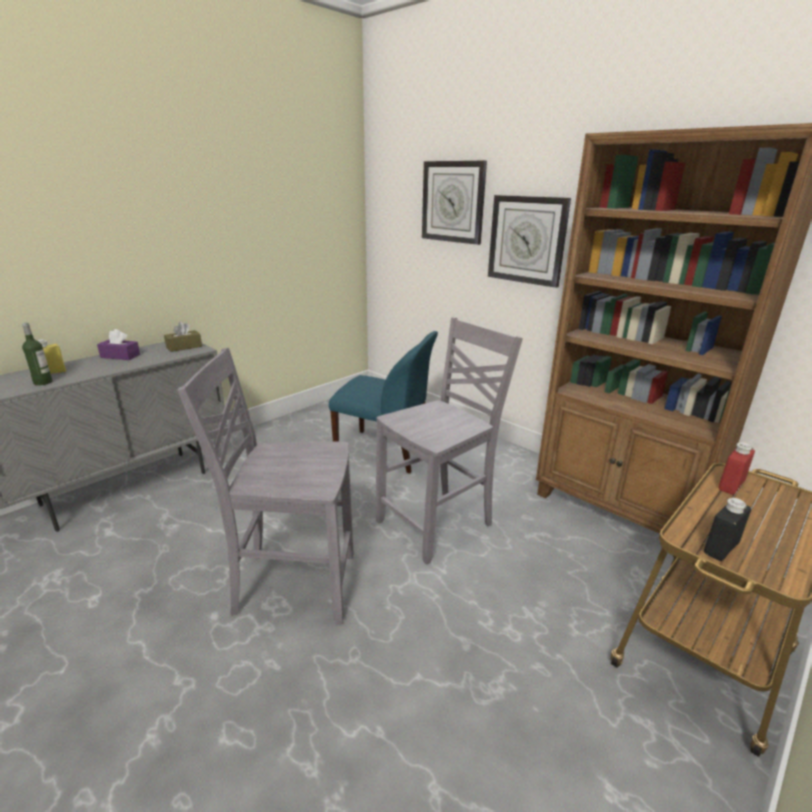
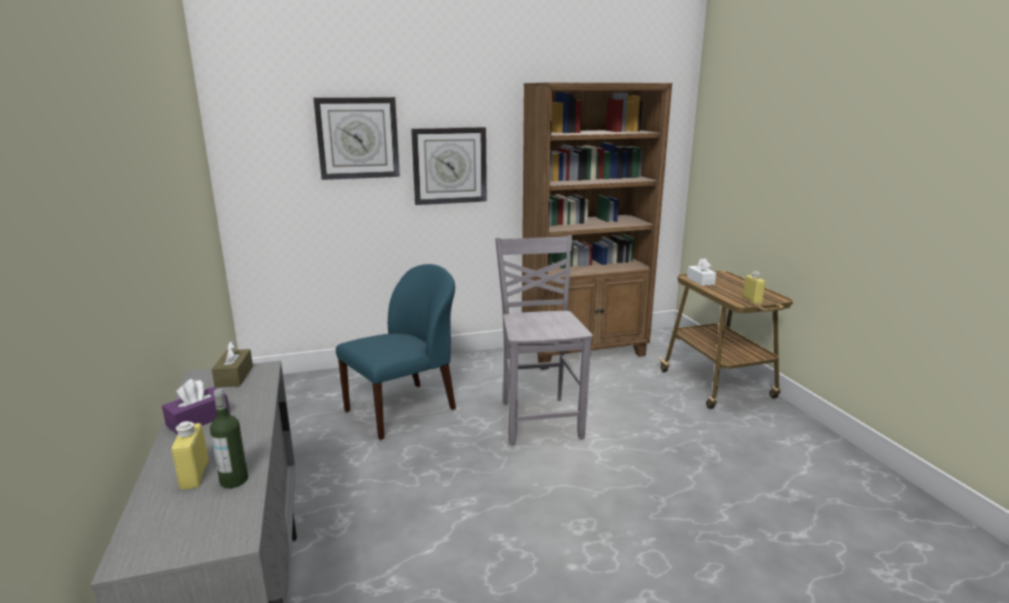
camera: 60 degrees left, 5 degrees down
grey chair [178,348,353,625] -> none
black bottle [704,498,751,561] -> yellow bottle [743,271,765,304]
red bottle [718,442,755,495] -> white tissue box [687,258,716,286]

